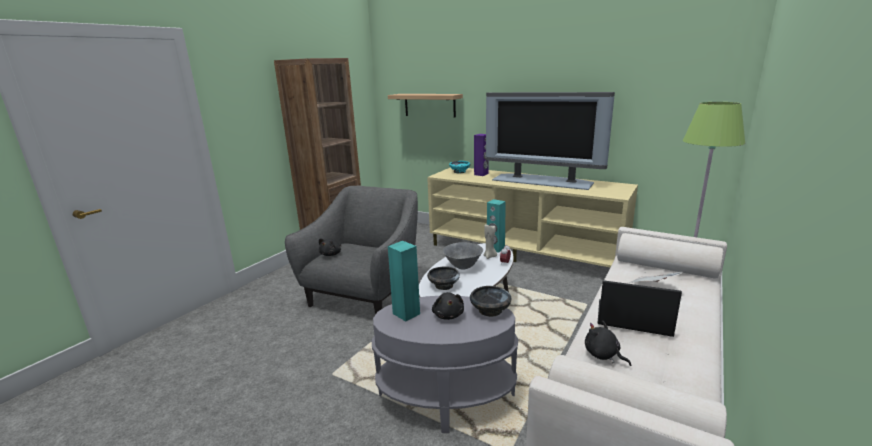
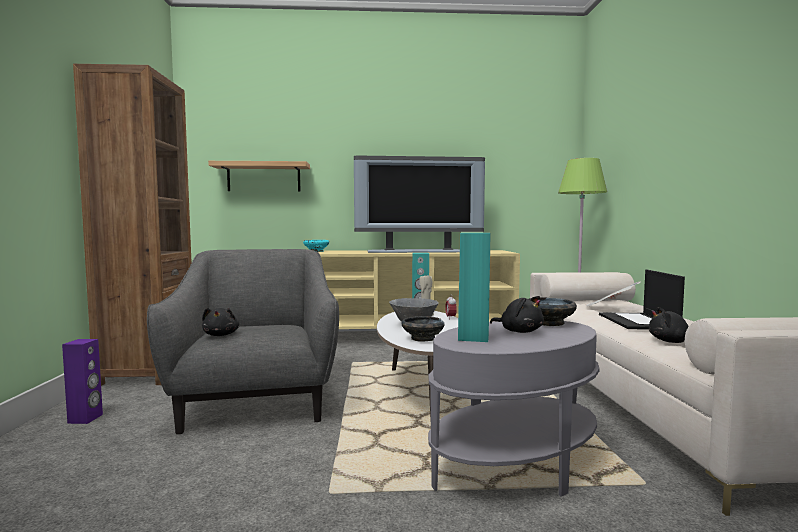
camera: 35 degrees left, 15 degrees down
purple speaker [474,134,489,176] -> purple speaker moved to [62,339,103,424]
laptop [598,280,682,337] -> laptop turned 75 degrees counterclockwise [599,270,685,329]

